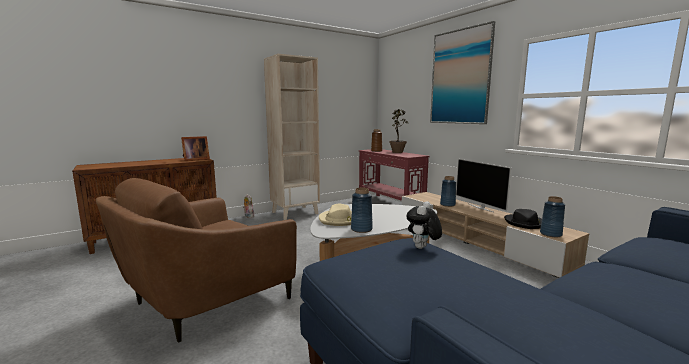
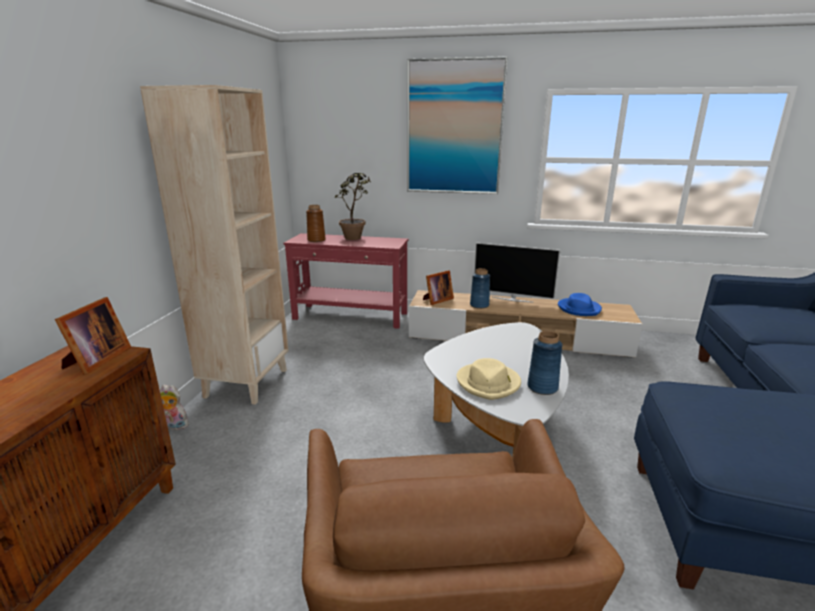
camera: 45 degrees left, 10 degrees up
plush toy [407,201,442,249] -> none
black hat [504,209,542,229] -> blue hat [558,293,602,316]
blue vase [540,196,565,237] -> none
none -> picture frame [423,270,454,305]

